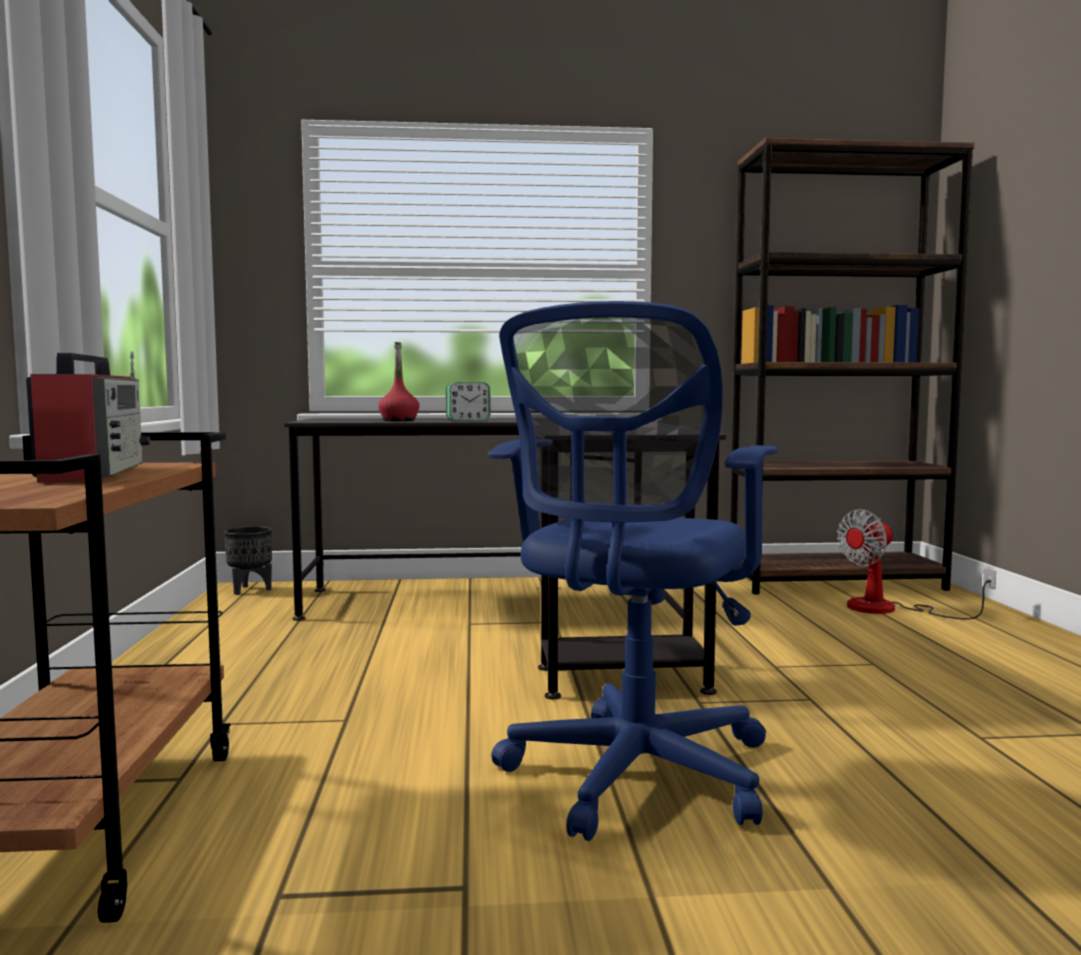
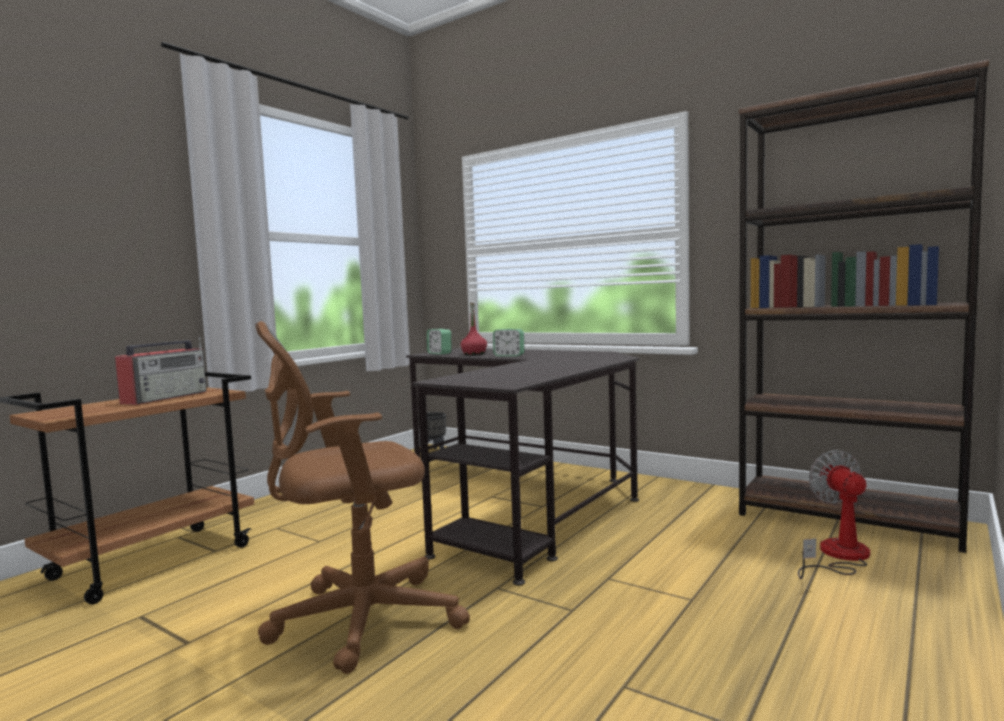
camera: 40 degrees right, 0 degrees up
blue office chair [487,301,778,841] -> brown office chair [255,321,470,674]
fan [837,509,996,620] -> fan turned 75 degrees clockwise [798,450,870,579]
none -> alarm clock [427,329,451,355]

